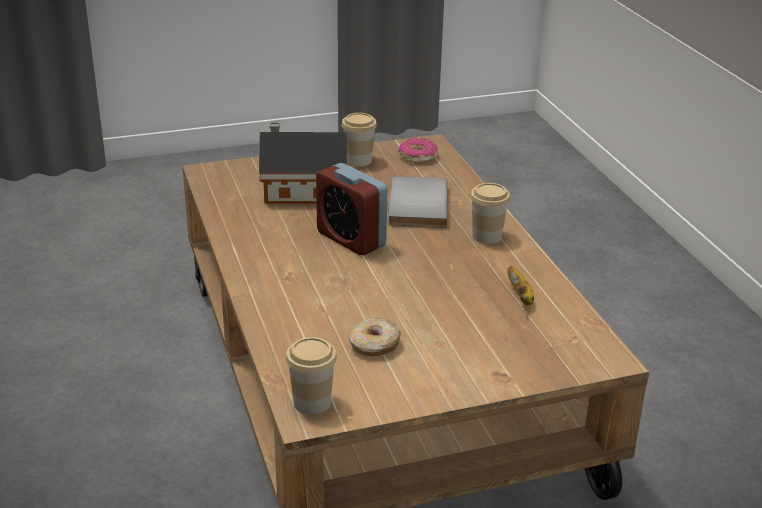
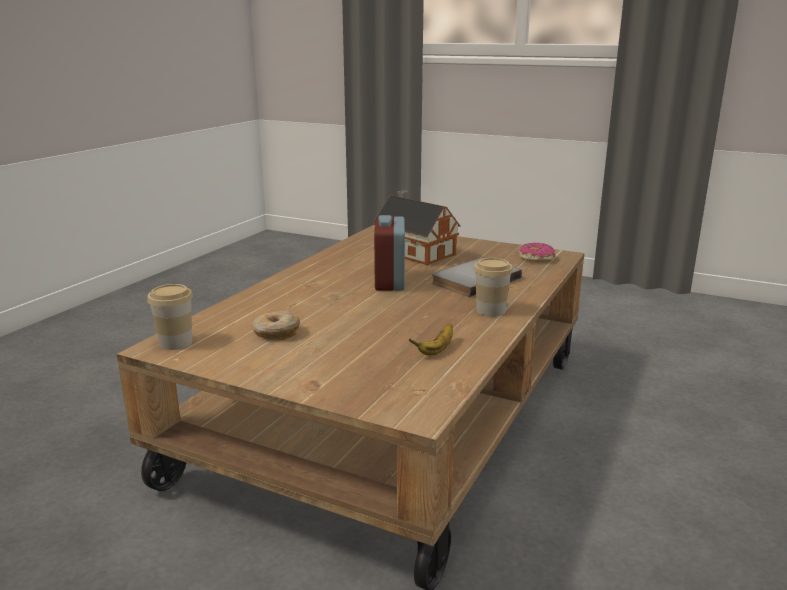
camera: 45 degrees right, 10 degrees down
cup [342,113,377,167] -> none

